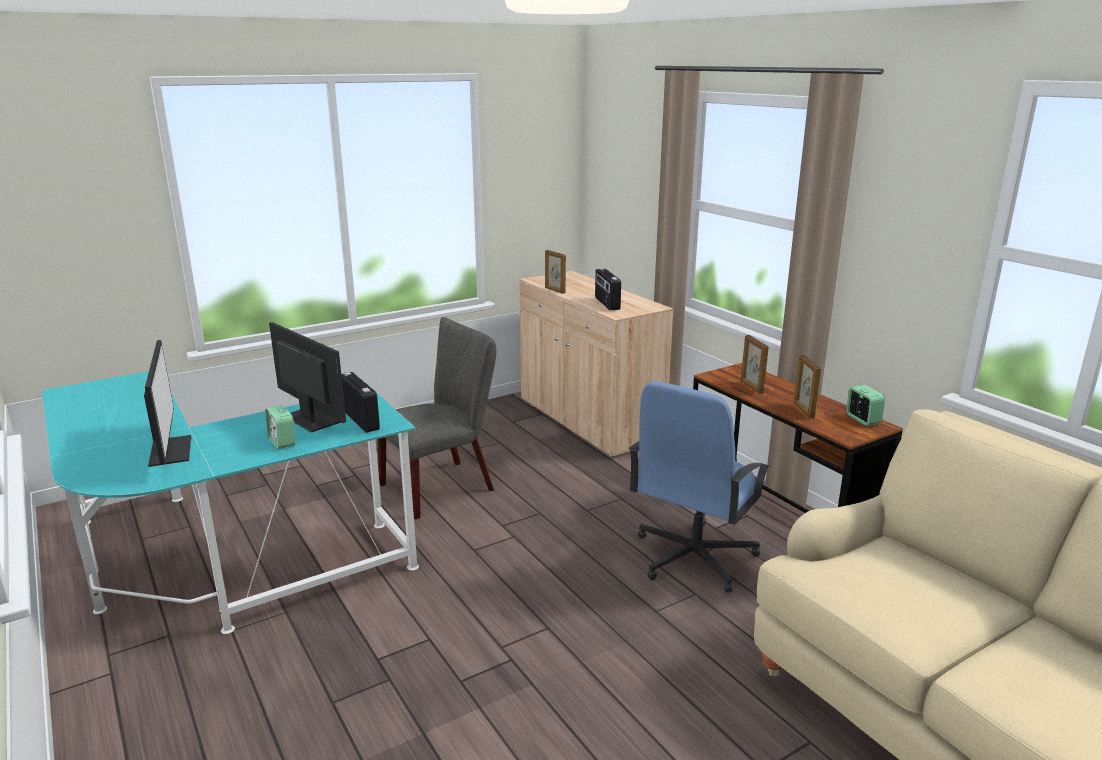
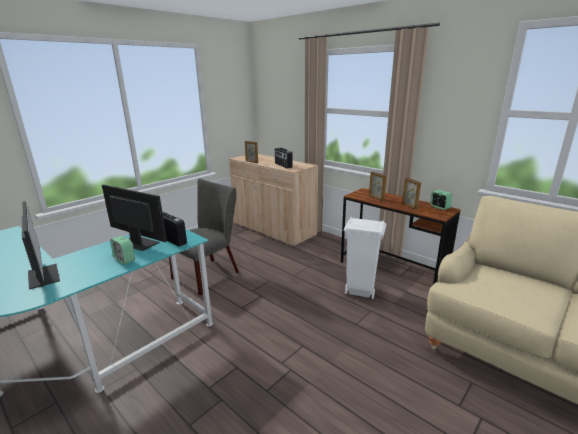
camera: 15 degrees left, 0 degrees up
blue office chair [629,381,770,593] -> white trash can [344,217,386,299]

